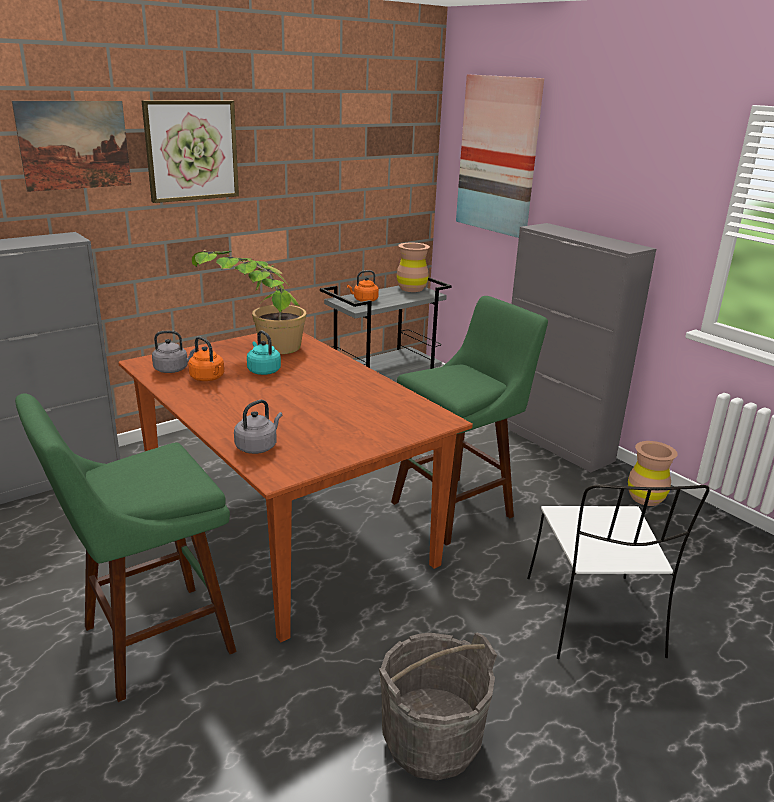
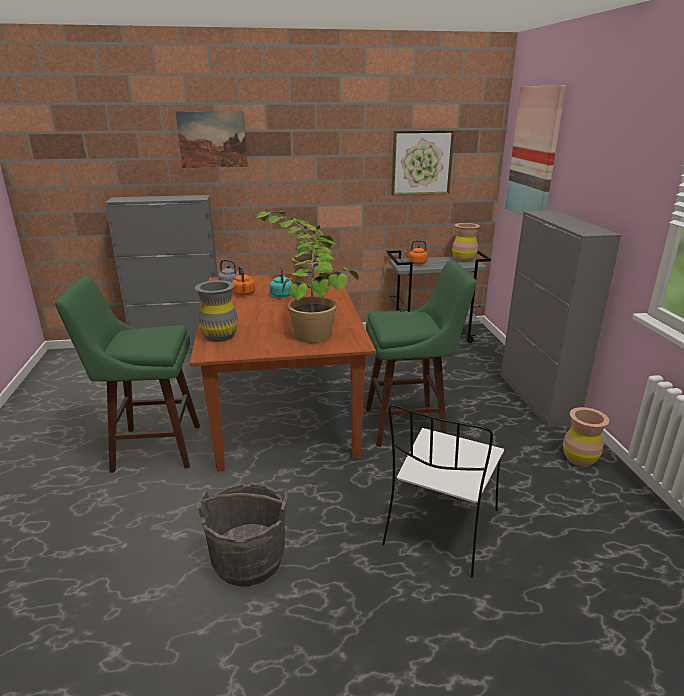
camera: 30 degrees right, 0 degrees up
picture [142,100,239,203] -> picture moved to [391,130,454,195]
grey kettle [234,400,282,454] -> grey vase [195,280,238,342]
none -> potted plant [282,235,359,343]

